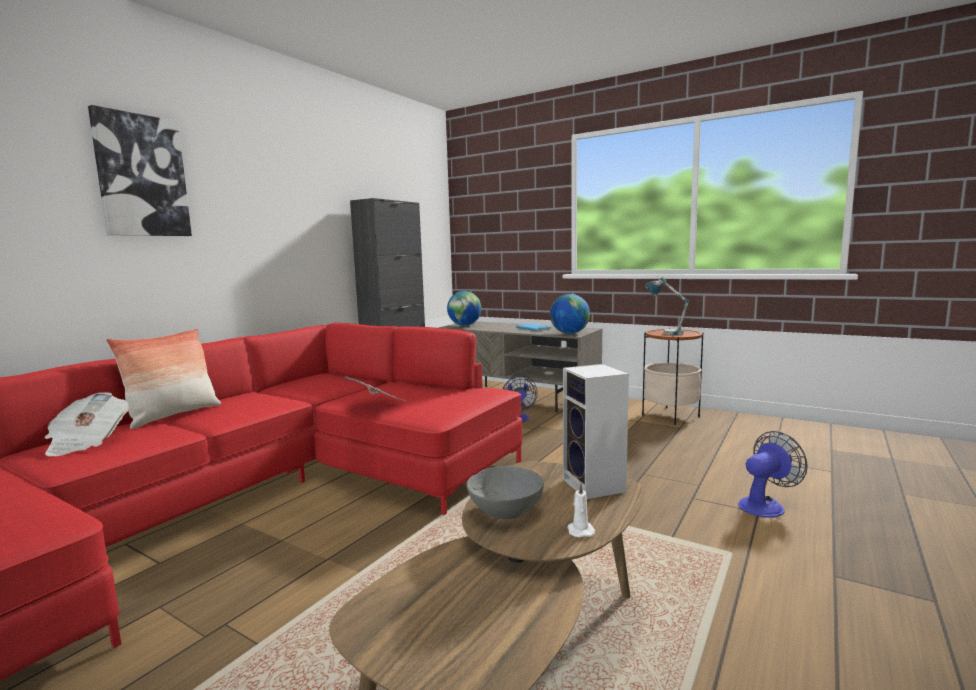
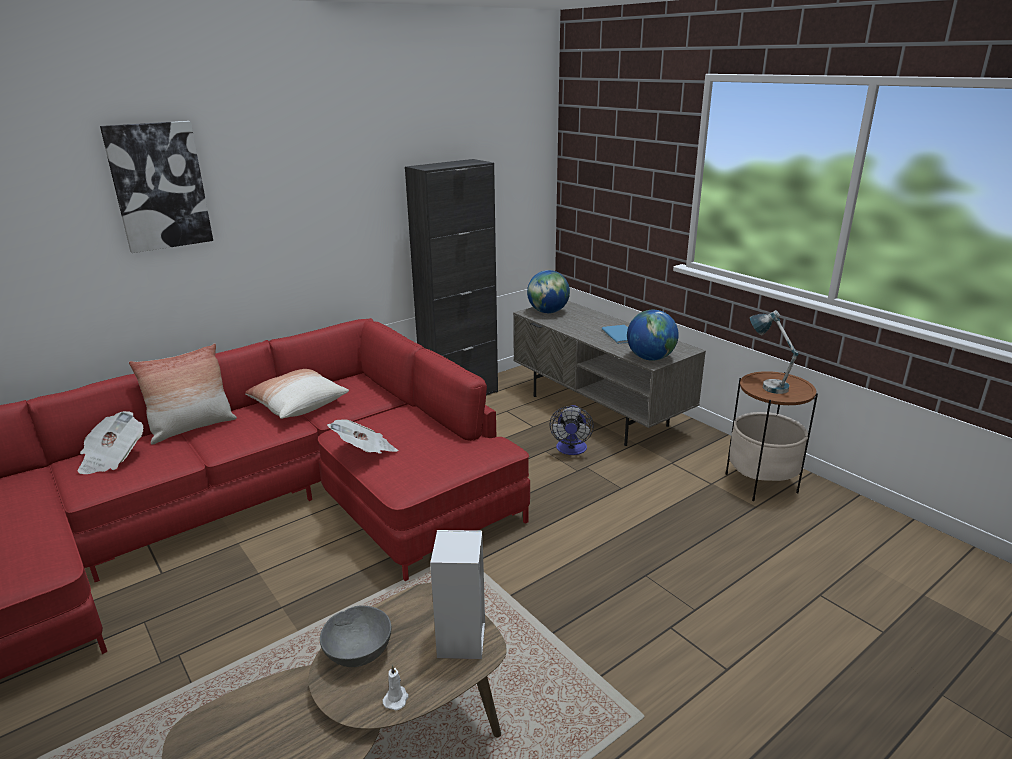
camera: 20 degrees right, 15 degrees up
fan [738,431,808,518] -> none
none -> pillow [245,369,349,419]

